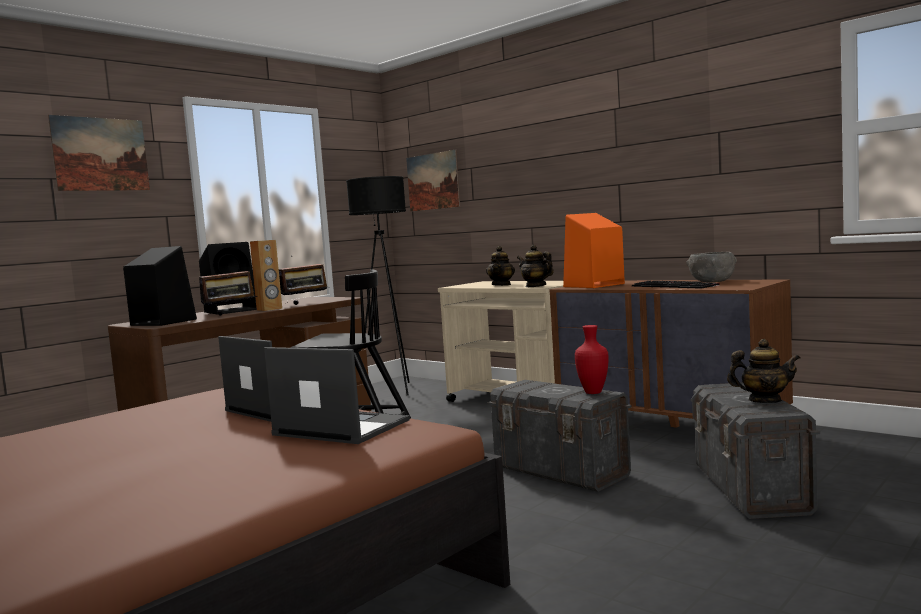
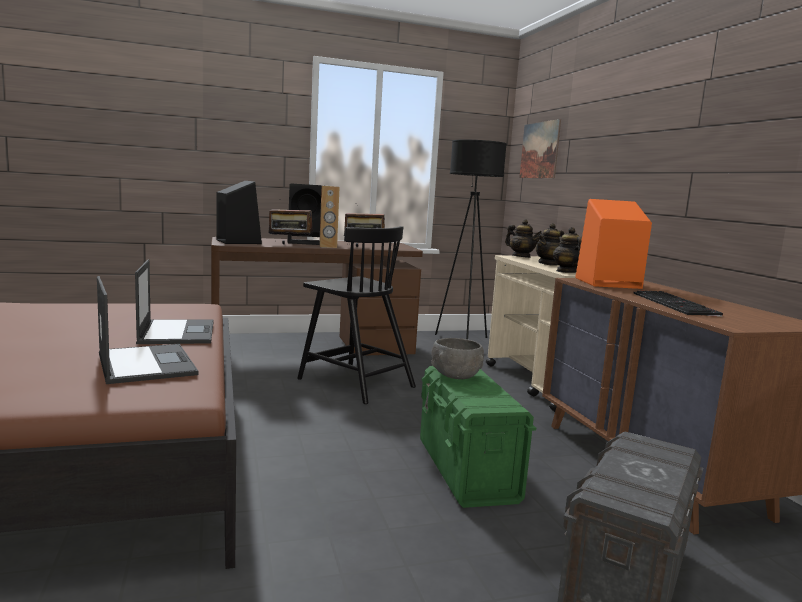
camera: 30 degrees right, 5 degrees up
picture [48,115,150,191] -> none
grey storage box [488,380,631,492] -> green storage box [420,366,536,508]
red vase [575,325,609,394] -> none
grey bowl [687,252,737,282] -> grey bowl moved to [431,338,484,379]
teapot [727,339,800,403] -> teapot moved to [505,219,542,258]

